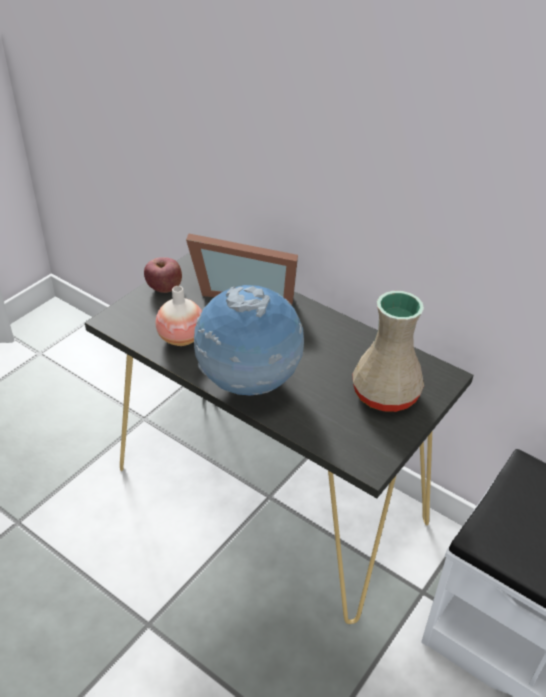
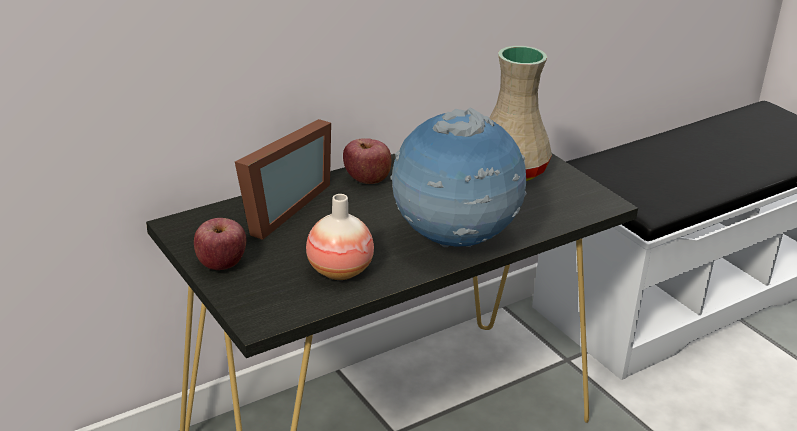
camera: 70 degrees left, 10 degrees down
none -> apple [343,138,391,184]

